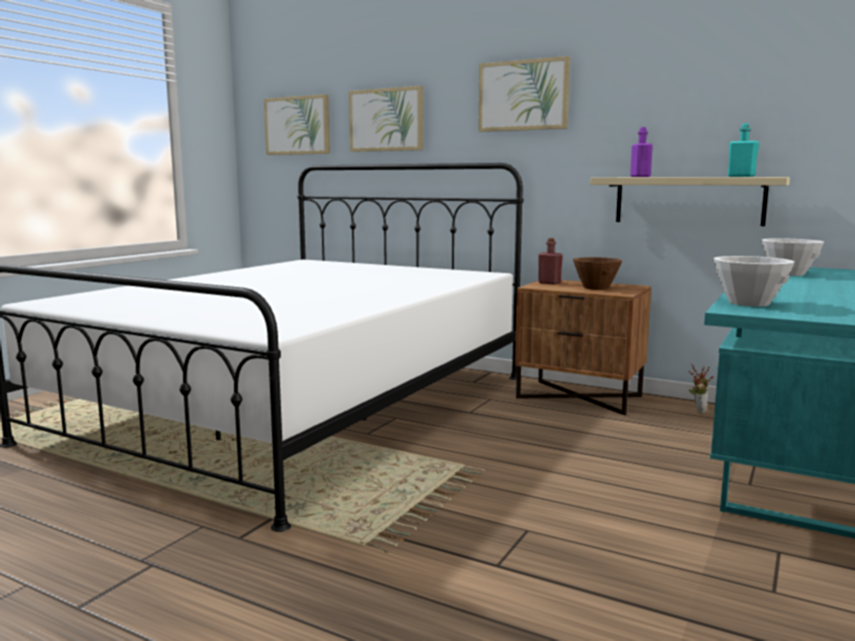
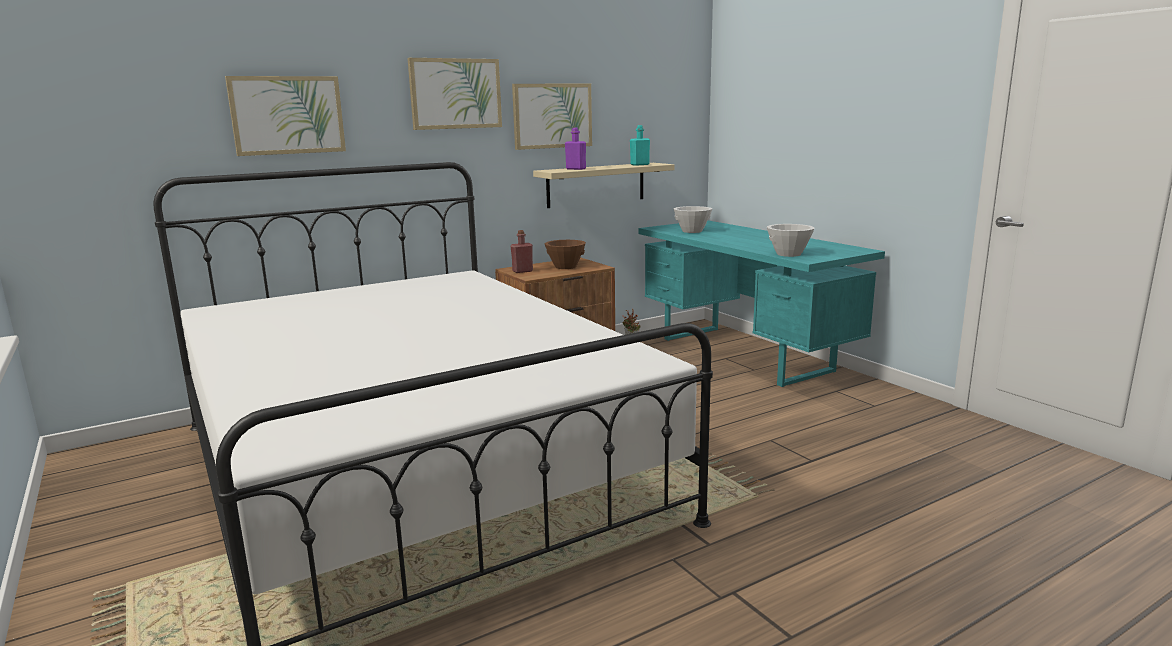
camera: 60 degrees left, 5 degrees up
picture [264,94,330,155] -> picture moved to [512,84,592,150]

